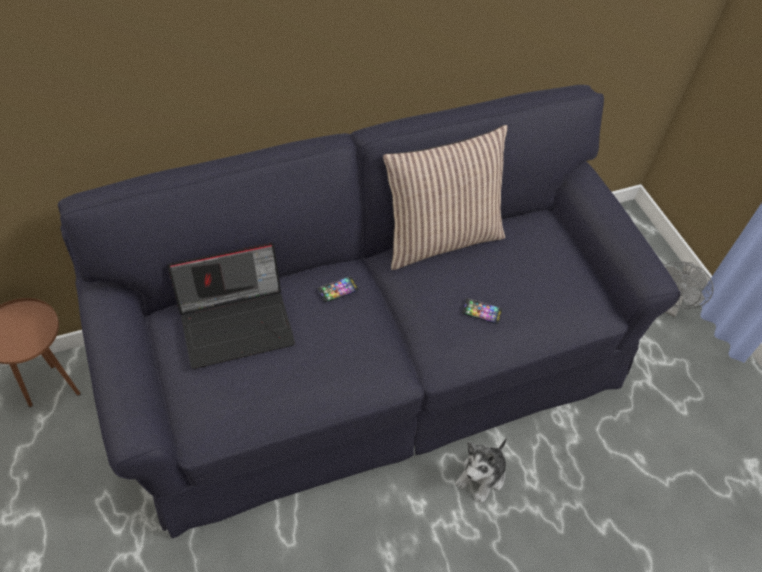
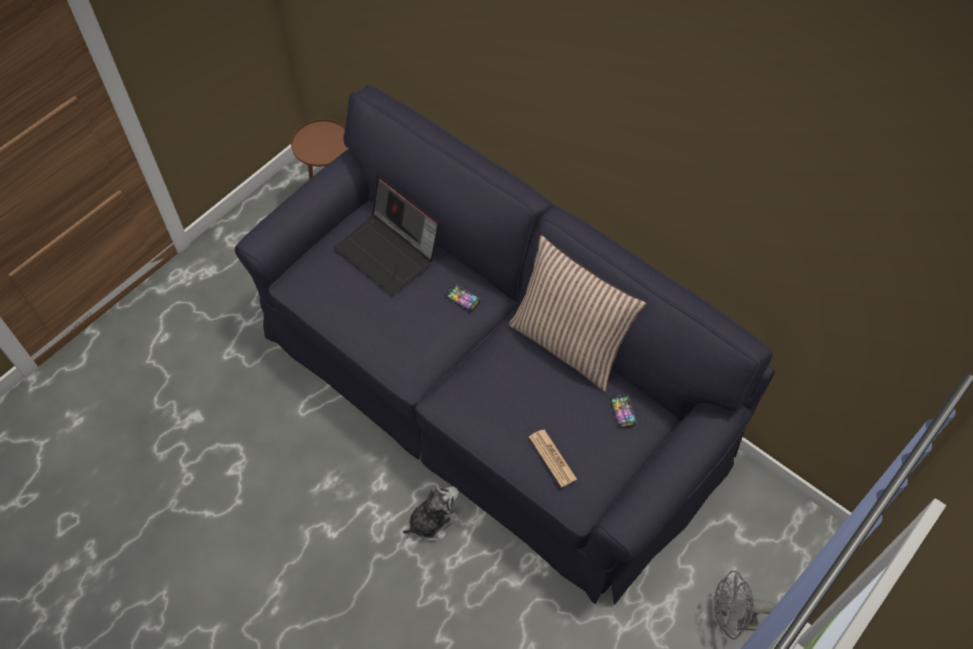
camera: 65 degrees right, 5 degrees up
plush toy [456,438,507,503] -> plush toy turned 135 degrees clockwise [403,487,460,541]
phone [462,298,503,324] -> phone moved to [610,393,636,428]
none -> newspaper [529,429,577,488]

